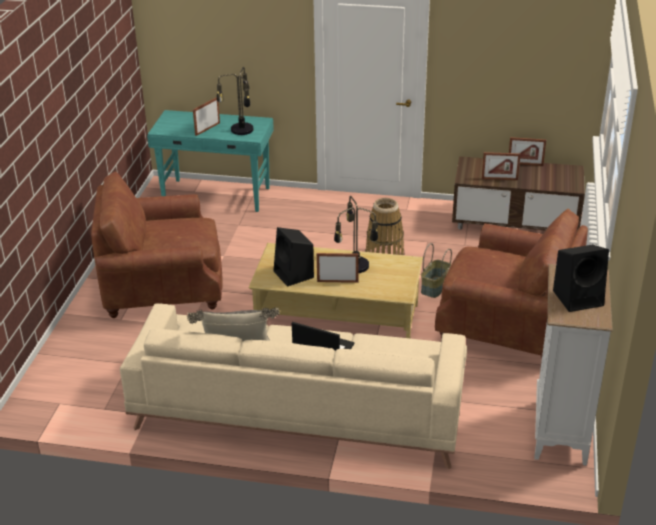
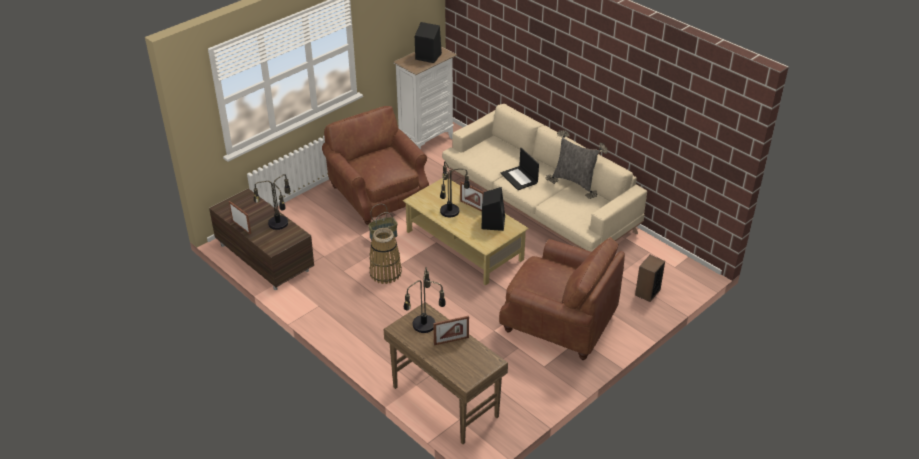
camera: 145 degrees left, 5 degrees up
turquoise console table [147,110,274,212] -> brown console table [383,302,508,444]
picture frame [482,152,521,180] -> table lamp [254,174,291,230]
none -> speaker [635,255,665,302]

